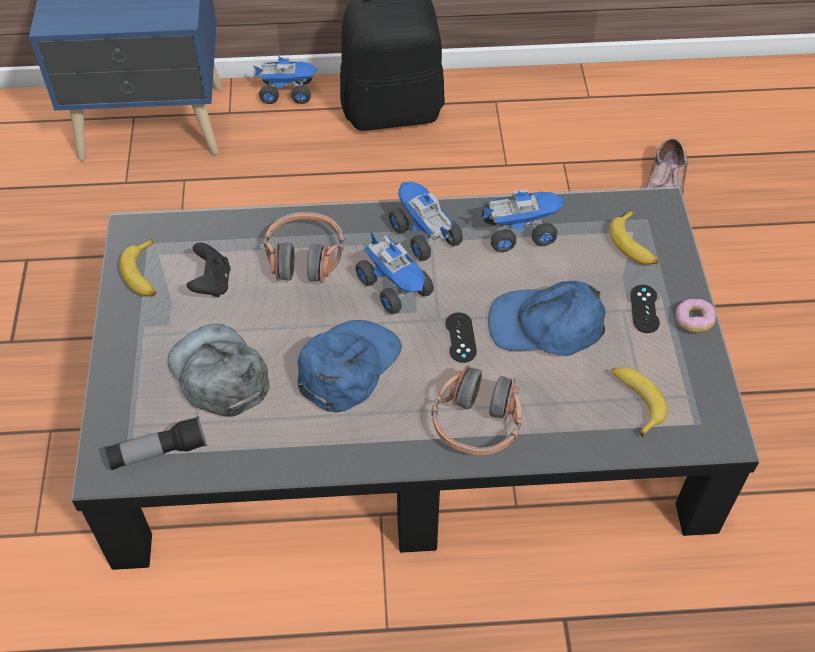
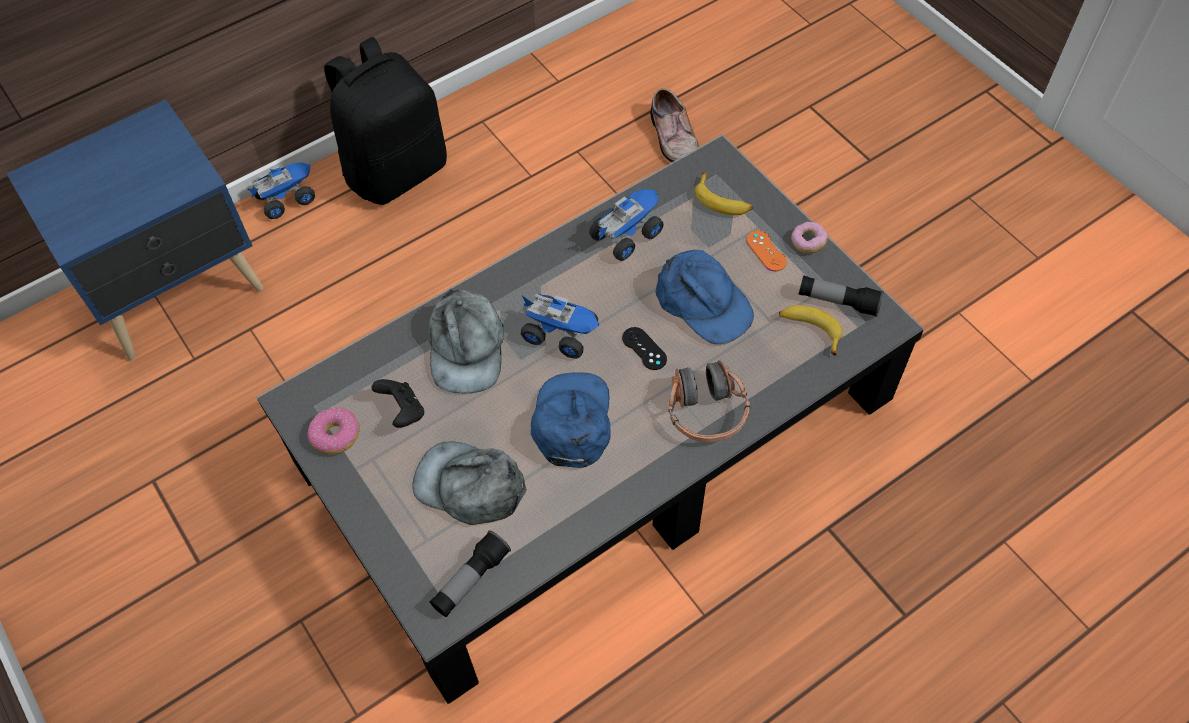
camera: 30 degrees left, 5 degrees up
banana [119,238,157,296] -> donut [308,407,359,455]
headphones [264,212,344,283] -> grey cap [428,289,504,394]
toy truck [389,182,463,261] -> none
blue cap [488,281,605,356] -> blue cap turned 105 degrees counterclockwise [656,250,754,344]
black game controller [631,285,660,333] -> orange game controller [747,230,787,271]
none -> flashlight [799,275,884,317]

